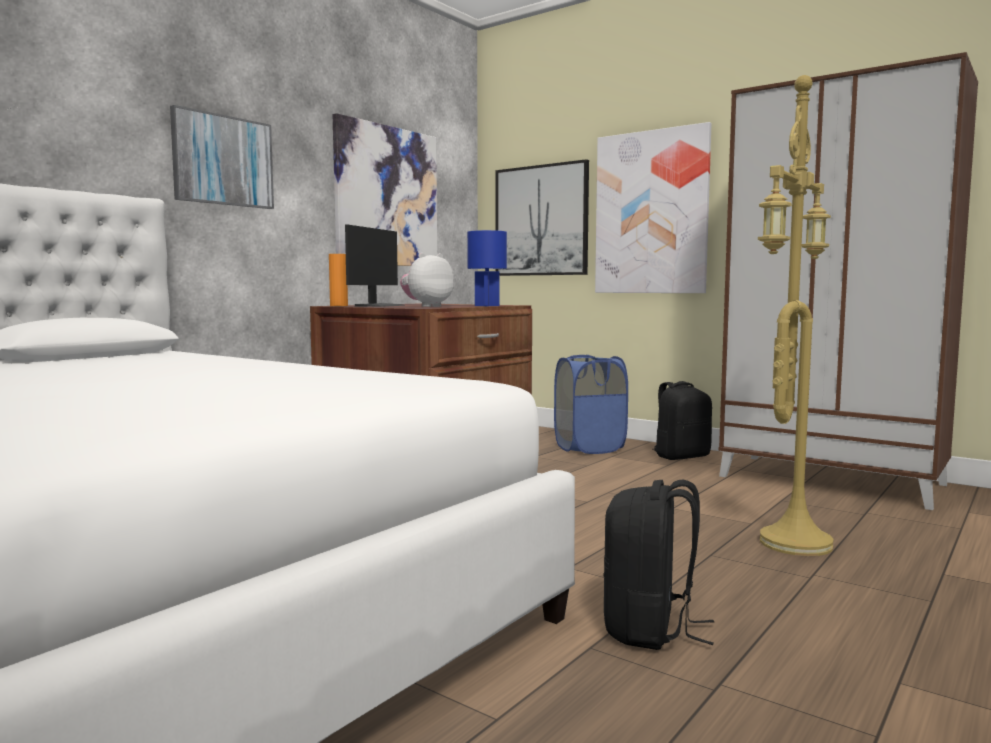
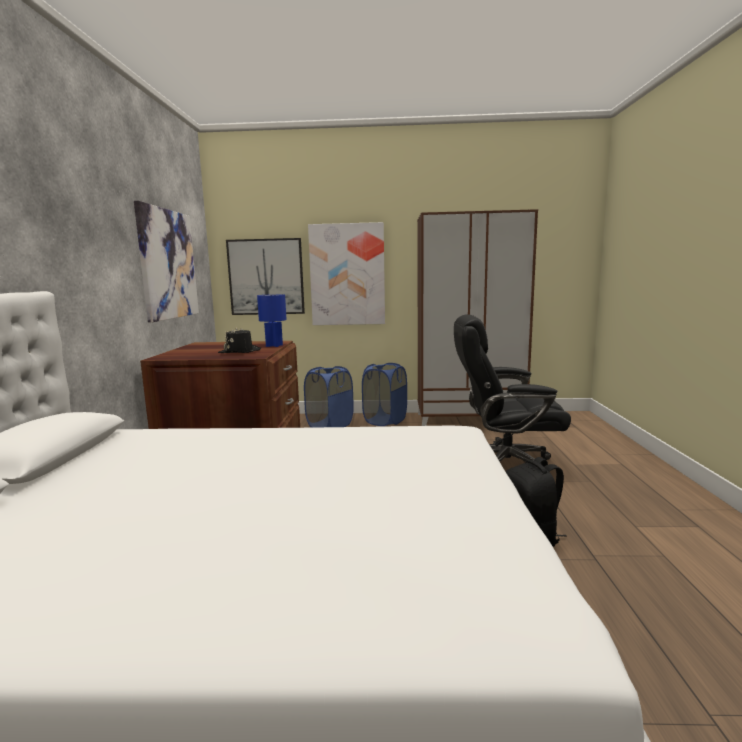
camera: 35 degrees left, 5 degrees up
picture [170,105,274,209] -> none
orange vase [329,254,348,306] -> none
monitor [345,224,406,307] -> none
plush toy [400,253,454,307] -> black hat [218,327,261,353]
black backpack [653,381,712,460] -> blue laundry basket [362,363,407,426]
yellow floor lamp [758,75,834,556] -> black office chair [454,314,571,464]

